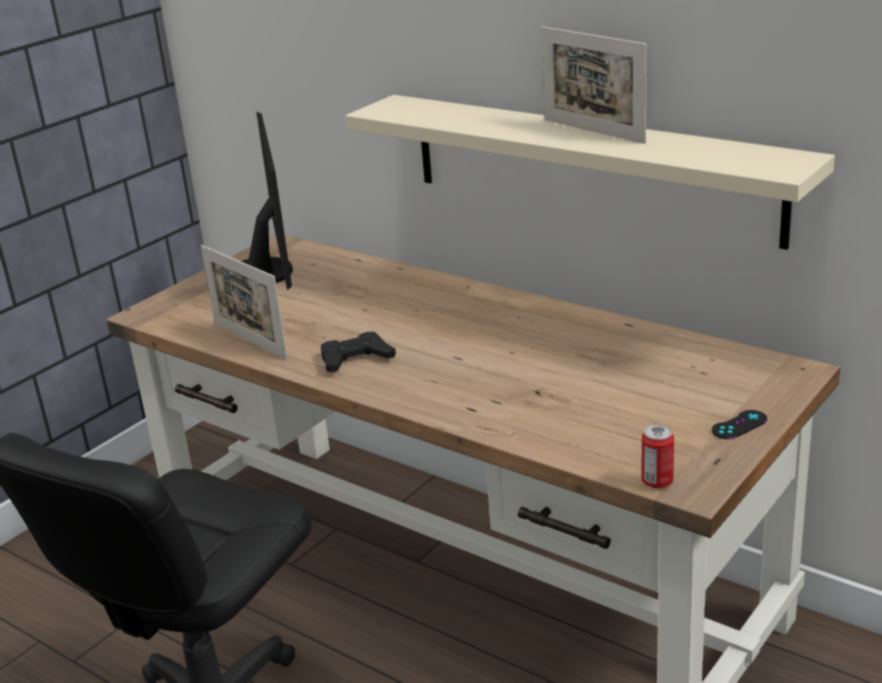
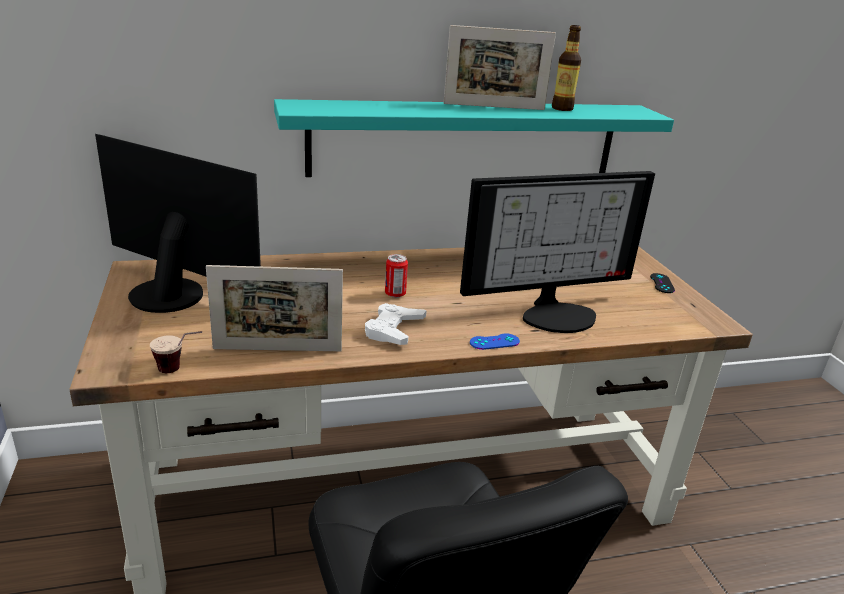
camera: 55 degrees left, 0 degrees up
black game controller [321,332,396,373] -> white game controller [365,303,427,345]
beige shelf [345,95,835,250] -> turquoise shelf [274,99,674,177]
can [642,425,674,488] -> can moved to [385,254,408,298]
none -> cup [150,331,202,373]
none -> monitor [460,171,655,333]
none -> blue game controller [470,333,520,350]
none -> bottle [552,25,581,111]

